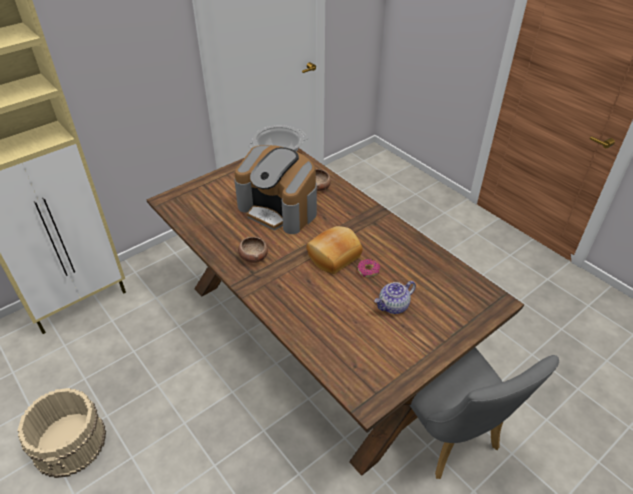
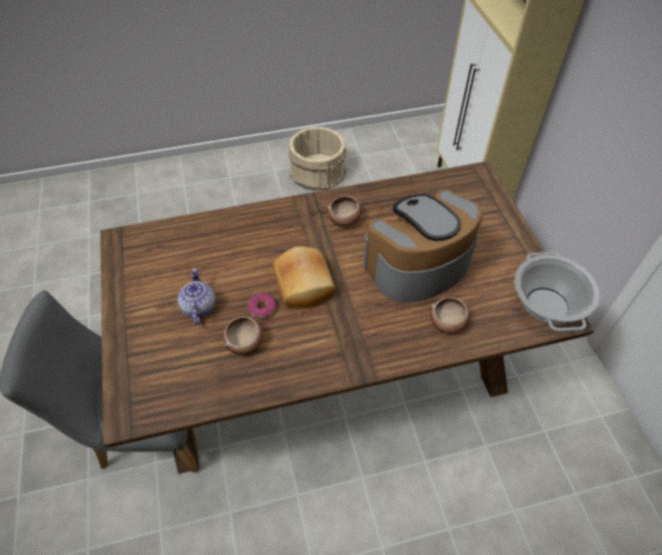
camera: 115 degrees right, 10 degrees up
none -> bowl [223,316,263,355]

